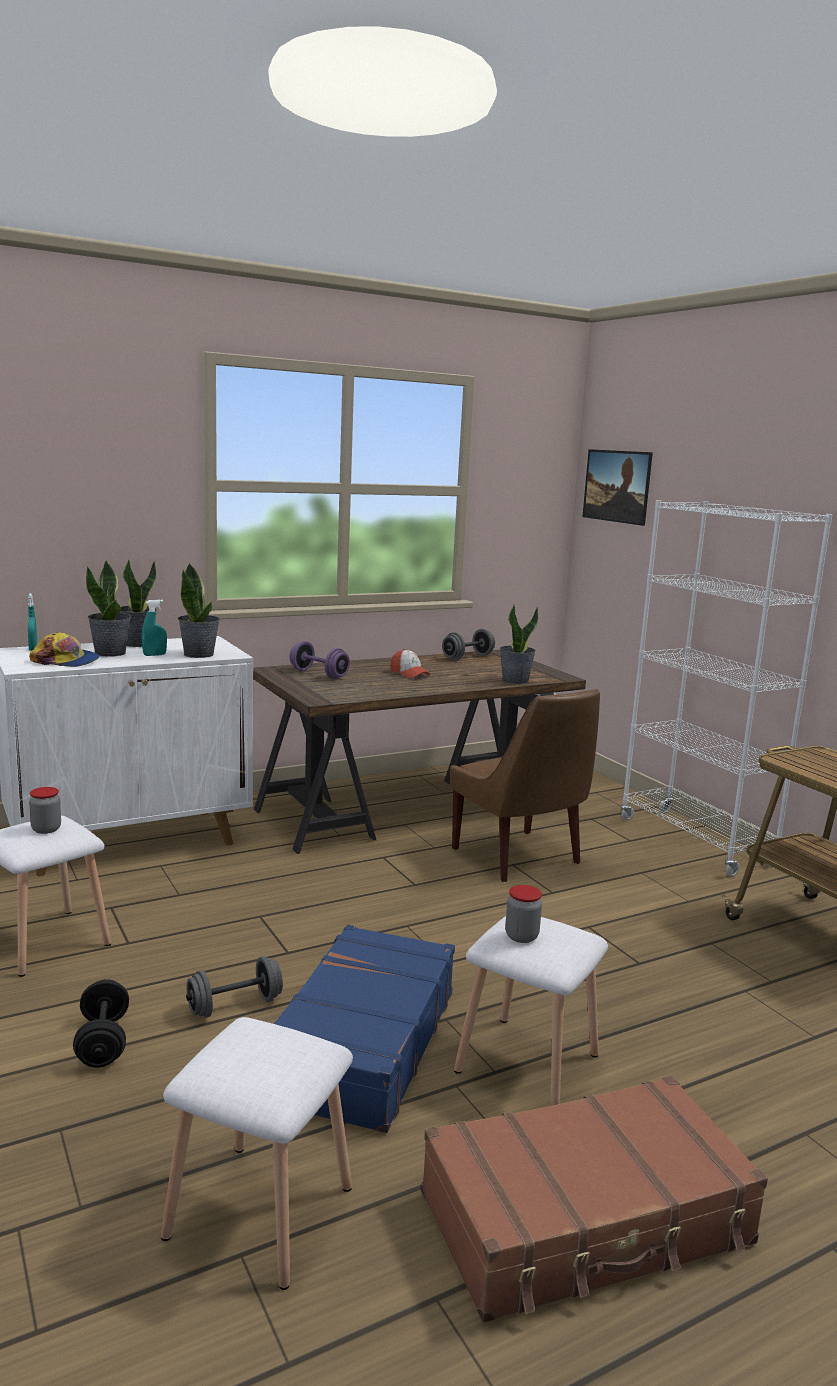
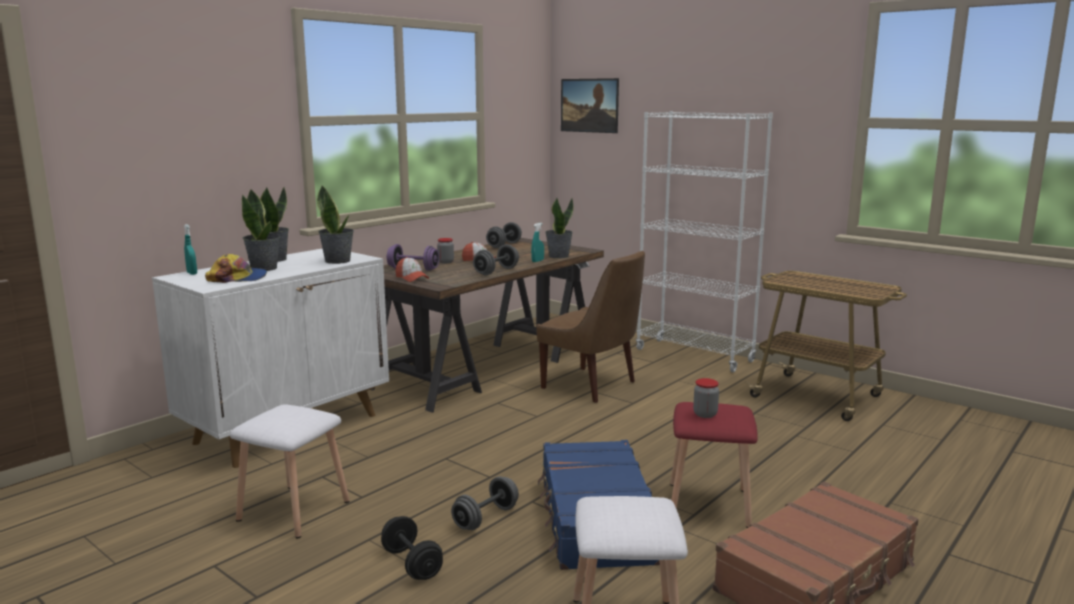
camera: 20 degrees left, 0 degrees up
jar [29,787,61,834] -> jar moved to [437,238,454,263]
turquoise spray bottle [142,600,167,656] -> turquoise spray bottle moved to [531,223,544,262]
white stool [454,916,608,1106] -> red stool [670,402,758,528]
none -> cap [396,257,429,282]
none -> grey dumbbell [473,244,519,275]

